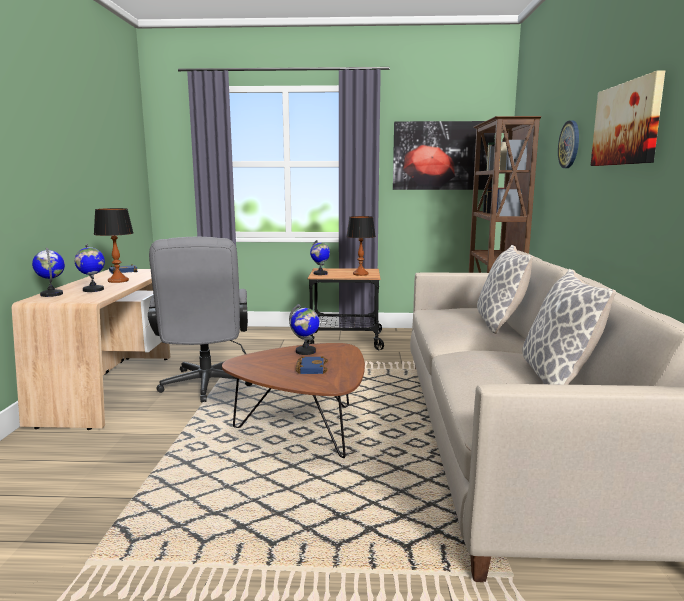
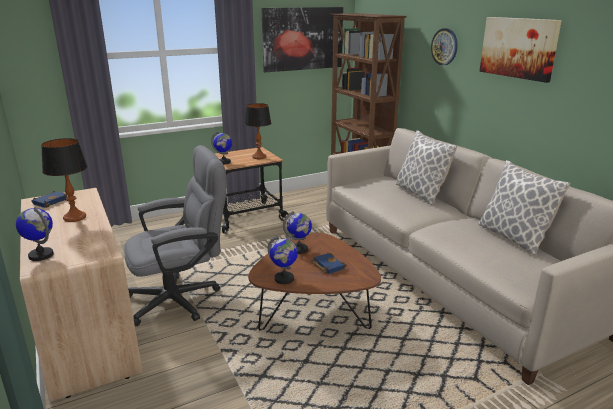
camera: 30 degrees left, 10 degrees up
globe [75,243,105,292] -> globe moved to [268,236,298,284]
grey office chair [148,237,253,403] -> grey office chair turned 75 degrees counterclockwise [124,145,227,326]

